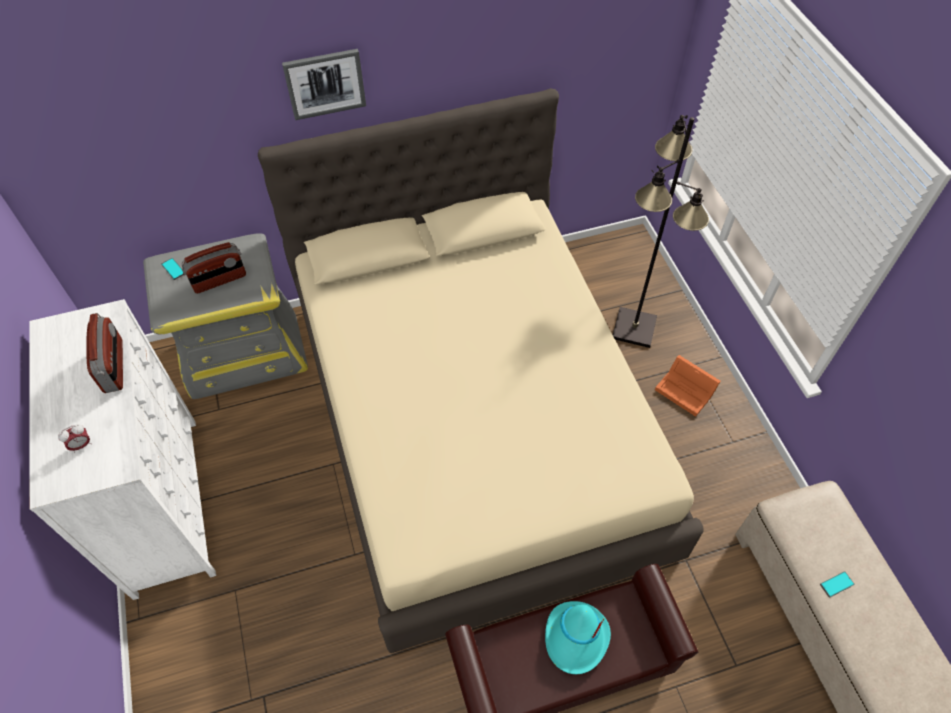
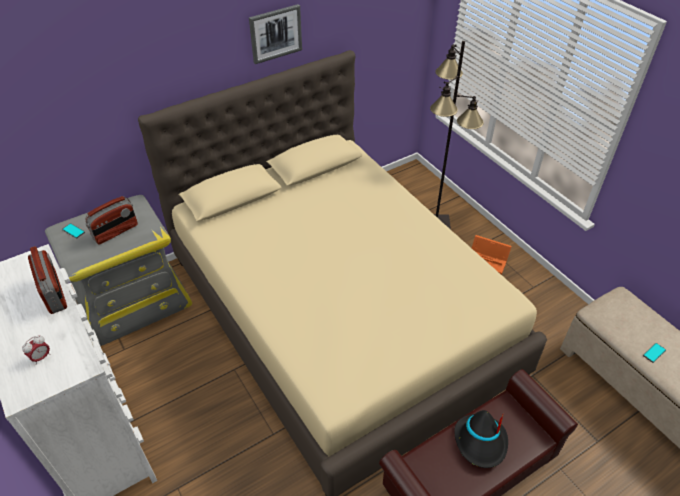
camera: 15 degrees left, 10 degrees down
picture [282,49,366,120] -> picture moved to [249,4,302,64]
turquoise hat [545,601,611,674] -> black hat [454,410,508,468]

